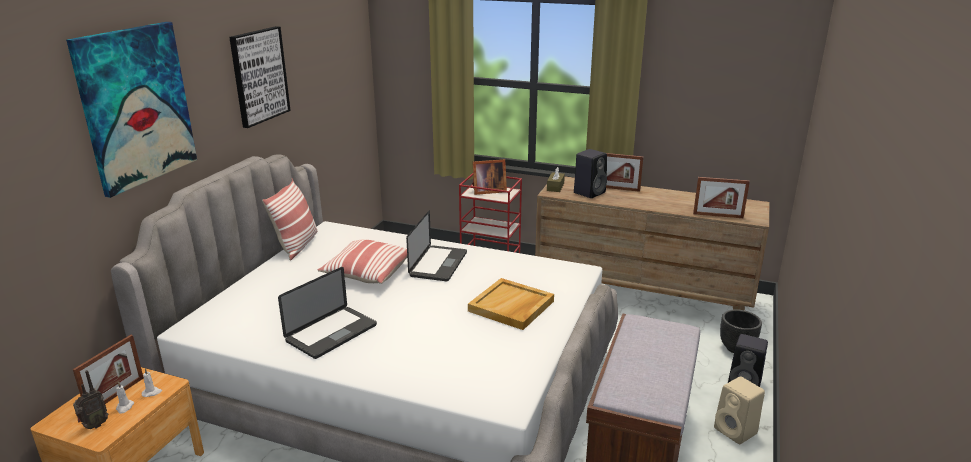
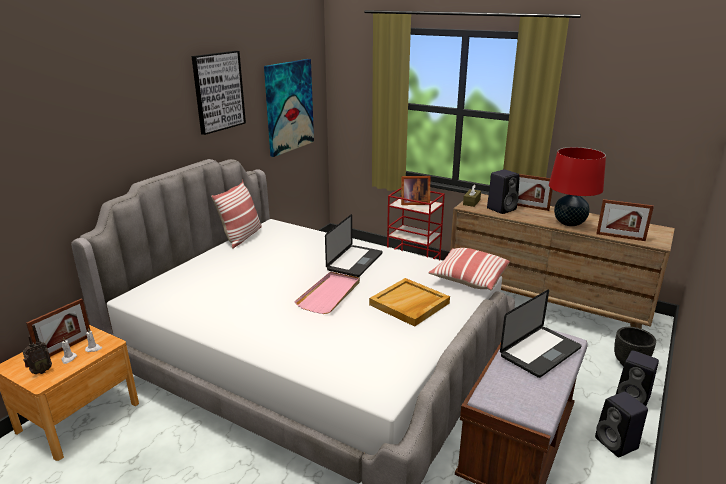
camera: 10 degrees right, 0 degrees up
picture [66,22,197,198] -> picture moved to [264,59,314,157]
laptop [278,267,377,359] -> laptop moved to [500,289,582,378]
pillow [318,239,407,284] -> pillow moved to [429,248,510,290]
beige speaker [714,376,765,444] -> black speaker [595,392,648,457]
none -> pink tray [294,272,360,314]
none -> red table lamp [549,147,606,226]

